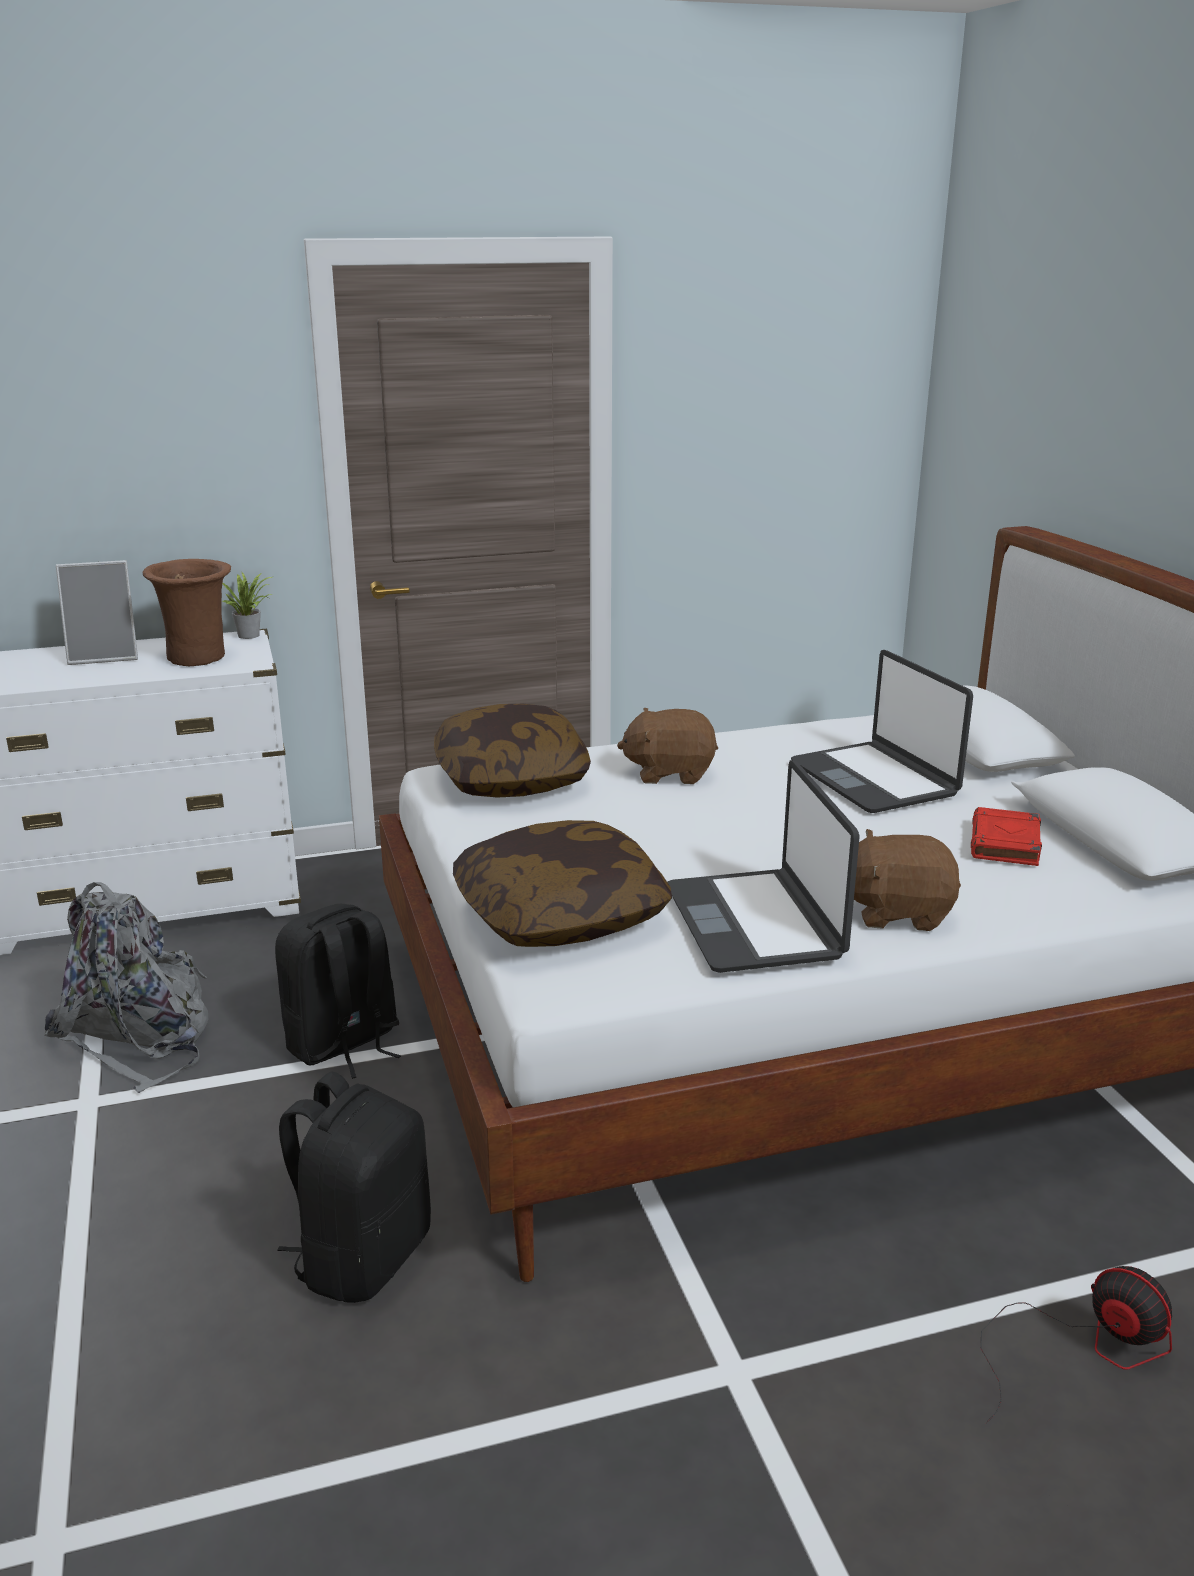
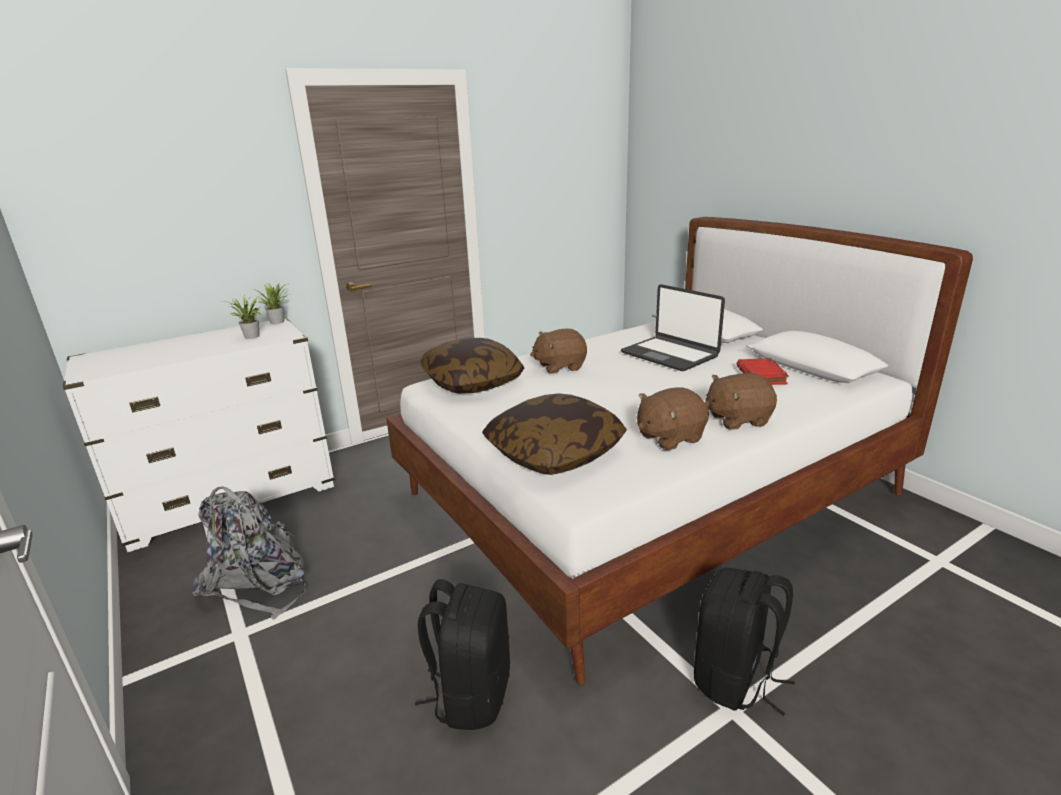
camera: 15 degrees left, 0 degrees up
picture frame [56,560,138,665] -> none
brown vase [143,559,231,666] -> potted plant [225,295,261,339]
black backpack [275,904,401,1079] -> black backpack moved to [694,568,795,716]
laptop [667,760,860,973] -> brown plush toy [637,387,709,451]
fan [981,1266,1172,1424] -> none

